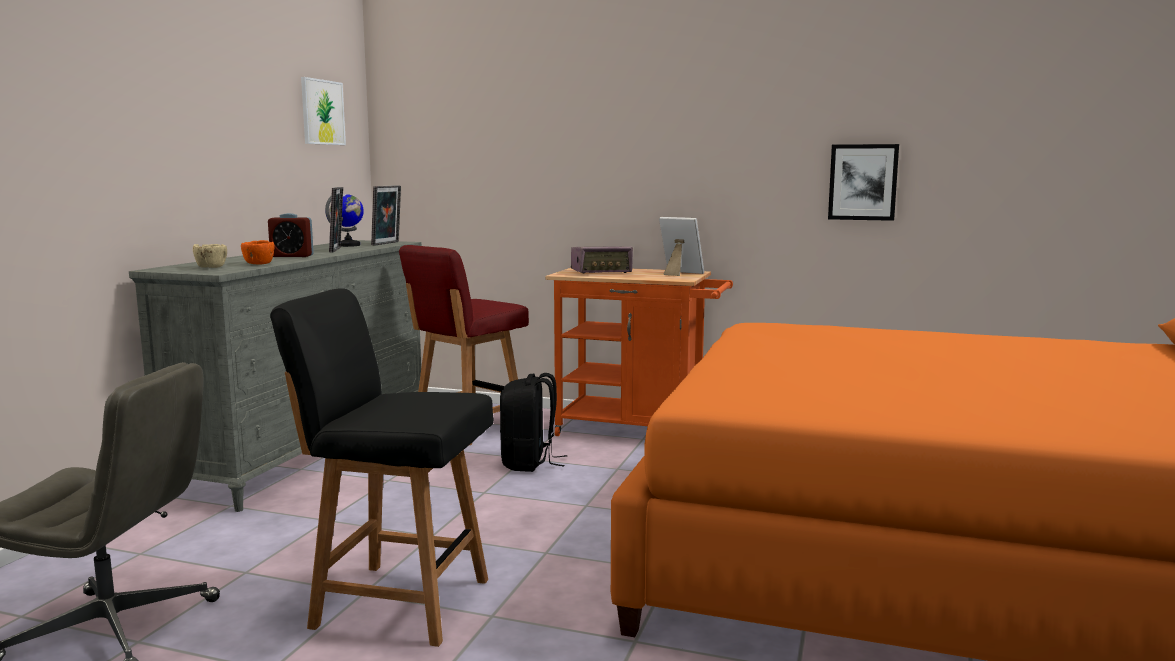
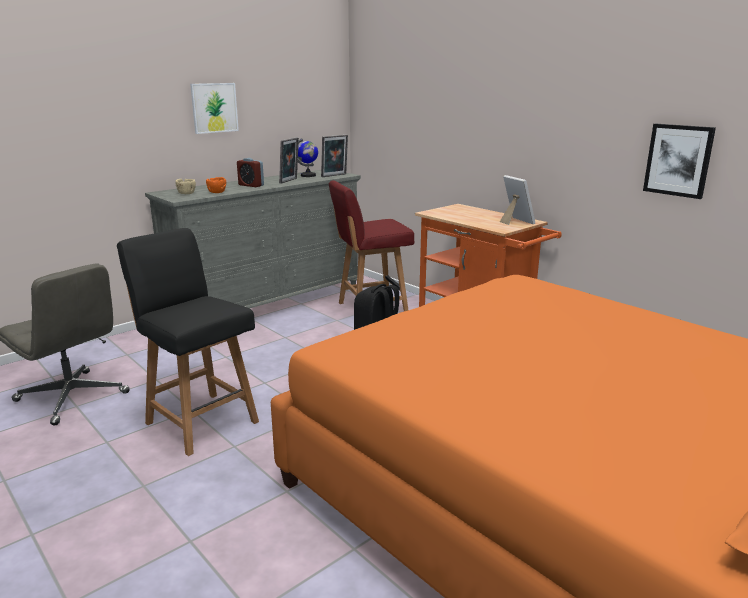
camera: 30 degrees right, 10 degrees up
picture [301,77,346,145] -> picture moved to [190,83,239,134]
radio [571,246,633,273] -> none

